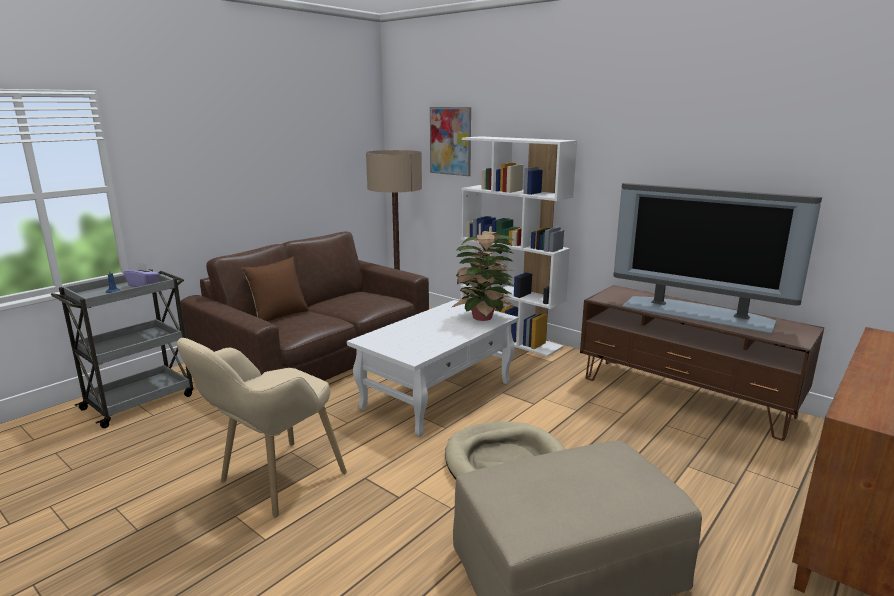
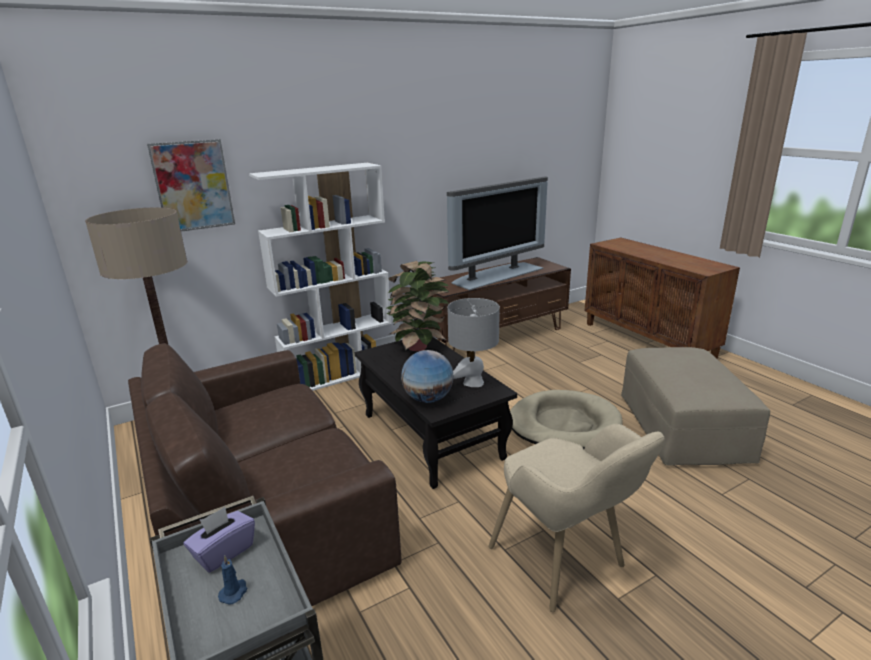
camera: 70 degrees left, 5 degrees up
brown pillow [241,257,309,322] -> none
white coffee table [347,300,519,437] -> black coffee table [355,336,517,489]
none -> globe [401,350,454,403]
none -> grey table lamp [448,298,500,387]

